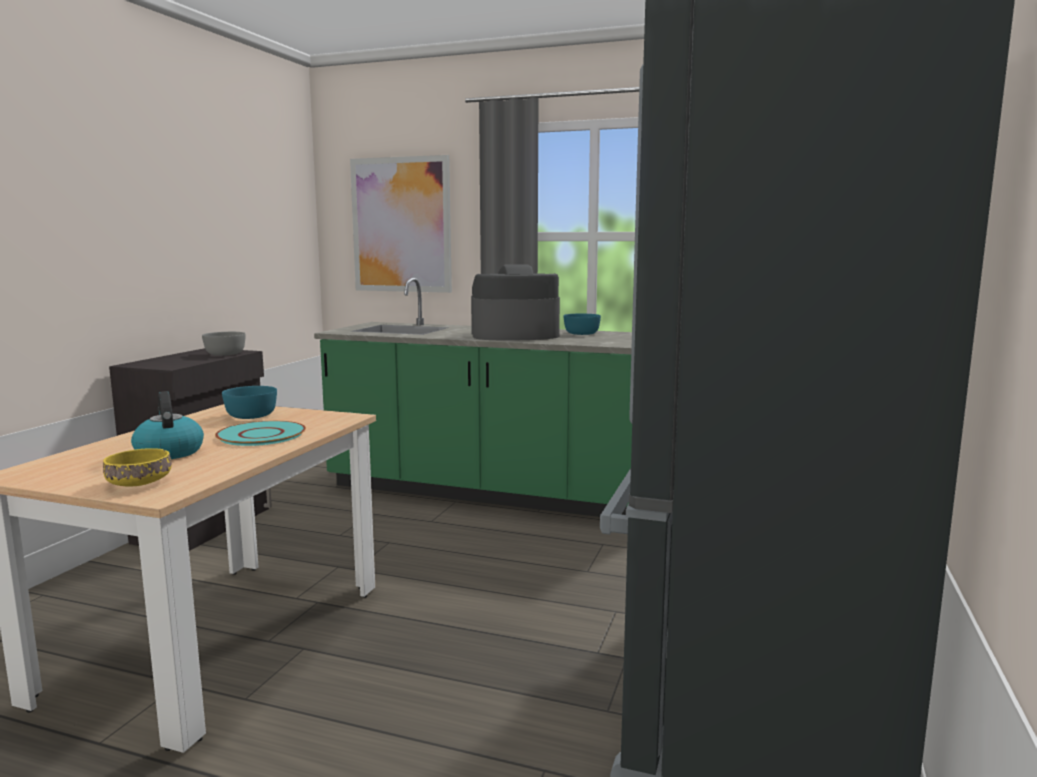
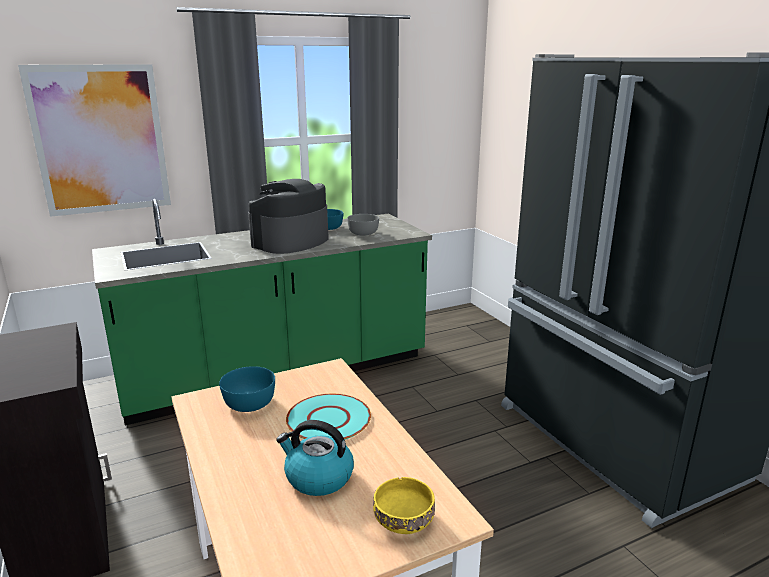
camera: 45 degrees left, 10 degrees up
grey bowl [202,332,246,356] -> grey bowl moved to [347,214,379,235]

